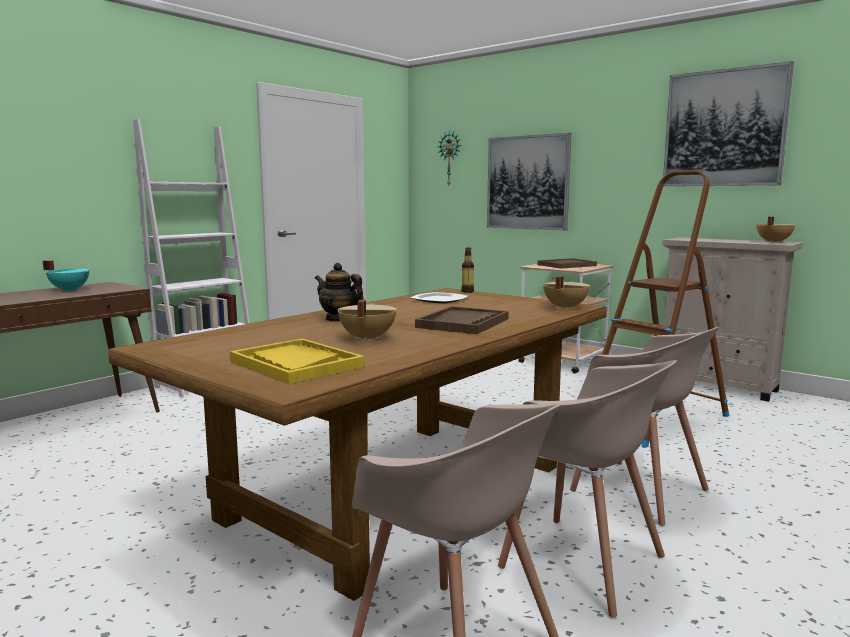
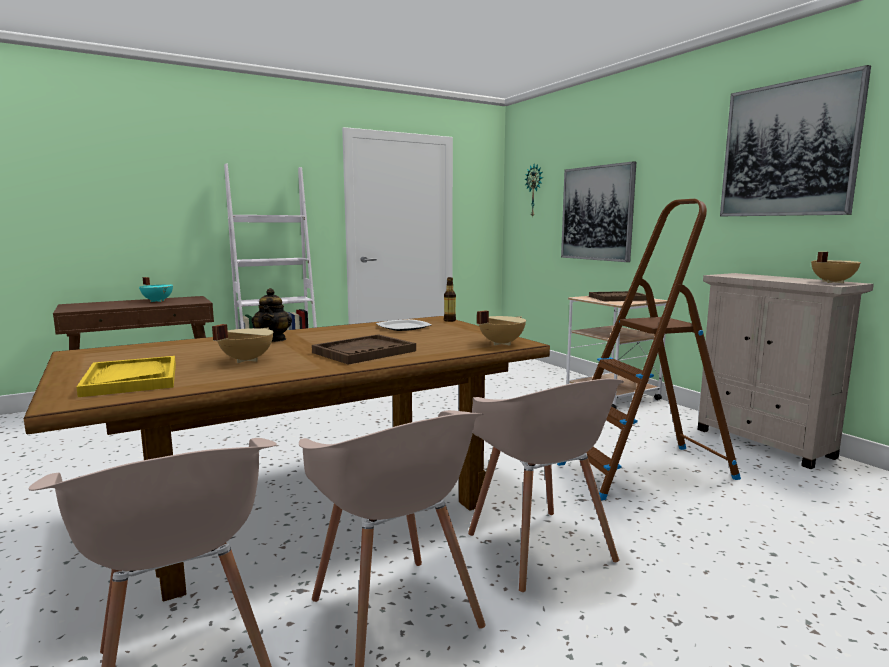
camera: 20 degrees right, 0 degrees up
teapot [315,263,364,322] -> teapot turned 150 degrees counterclockwise [252,288,292,342]

